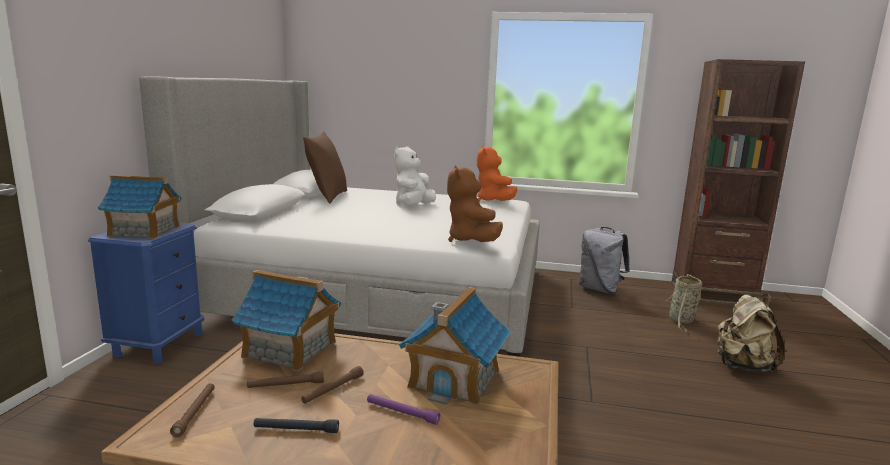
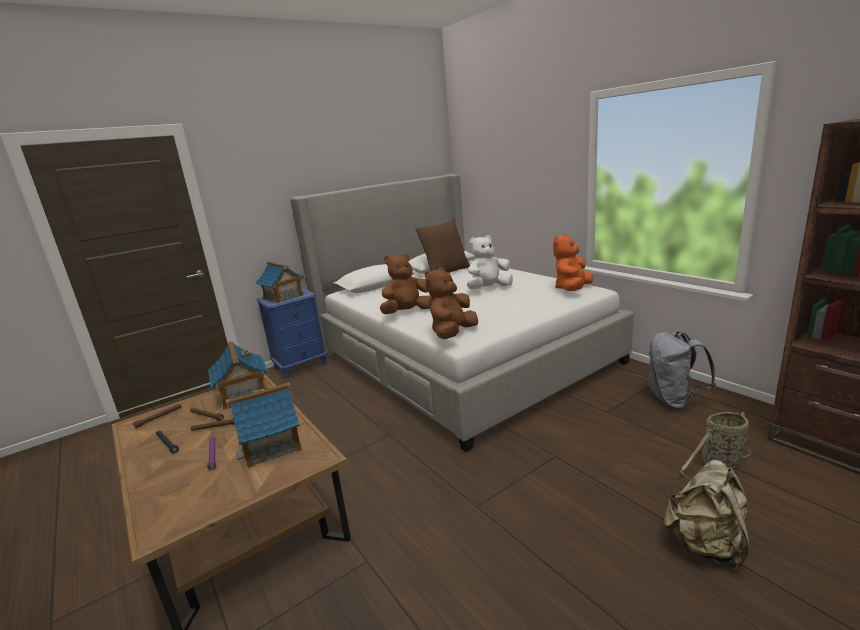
camera: 45 degrees right, 5 degrees up
none -> brown plush toy [380,254,432,314]

